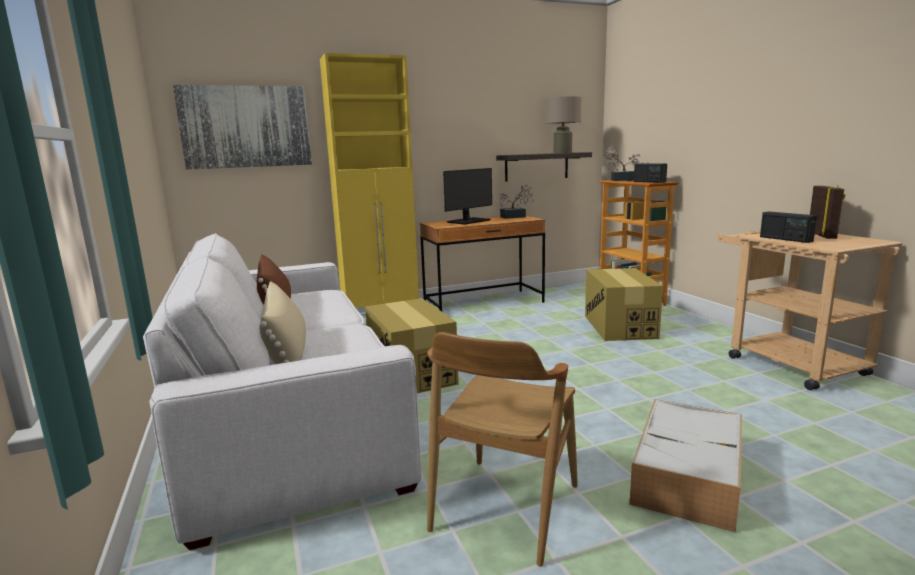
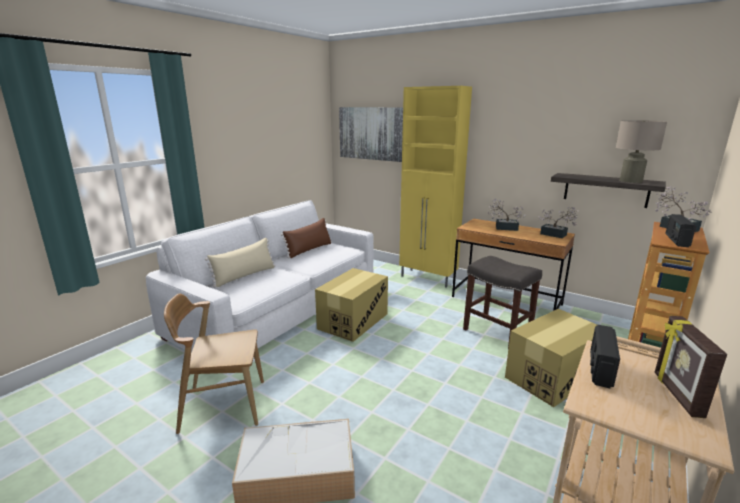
camera: 55 degrees right, 5 degrees up
monitor [443,168,492,225] -> potted plant [488,199,526,231]
picture frame [810,186,845,239] -> picture frame turned 120 degrees clockwise [655,316,727,418]
none -> grey stool [463,256,542,349]

